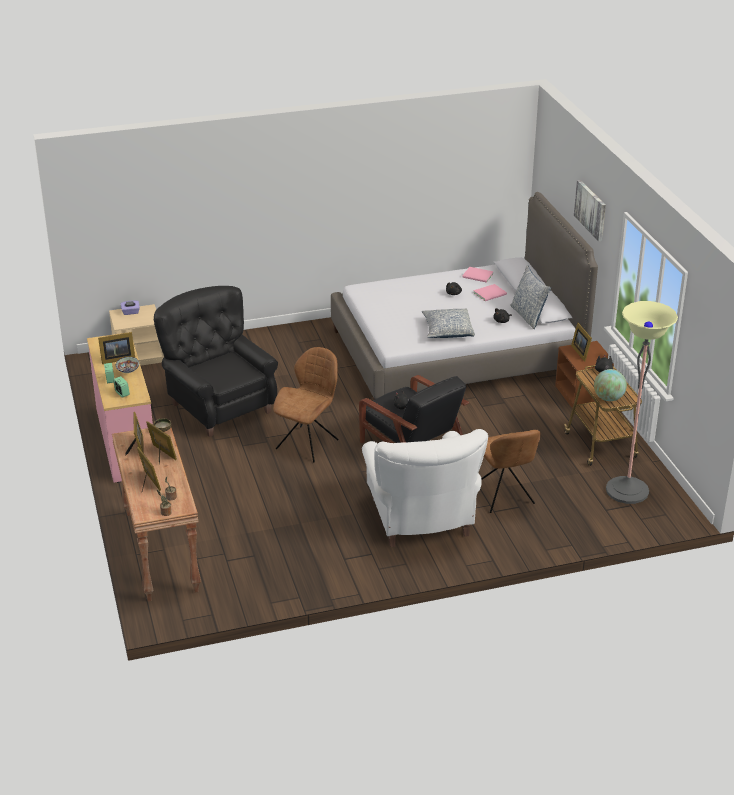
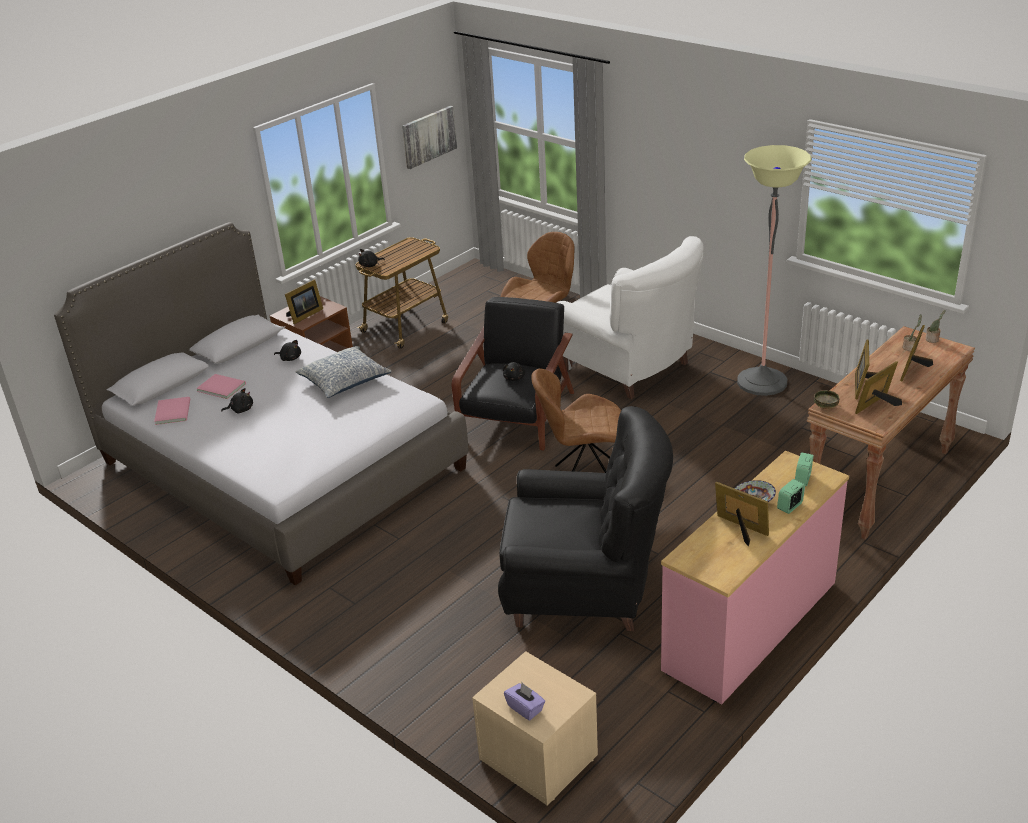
camera: 120 degrees left, 0 degrees up
black armchair [154,286,278,437] -> black armchair turned 105 degrees counterclockwise [498,406,673,631]
white armchair [362,429,488,547] -> white armchair turned 90 degrees clockwise [557,236,704,399]
pillow [510,265,551,329] -> none
picture [574,180,606,241] -> picture moved to [402,106,457,169]
globe [594,369,627,401] -> none
floor lamp [606,301,678,504] -> floor lamp moved to [737,145,811,396]

